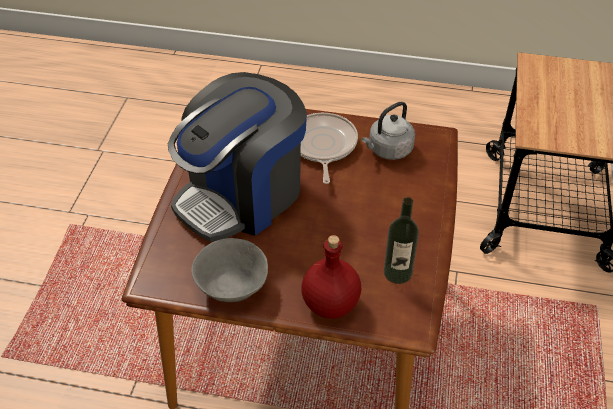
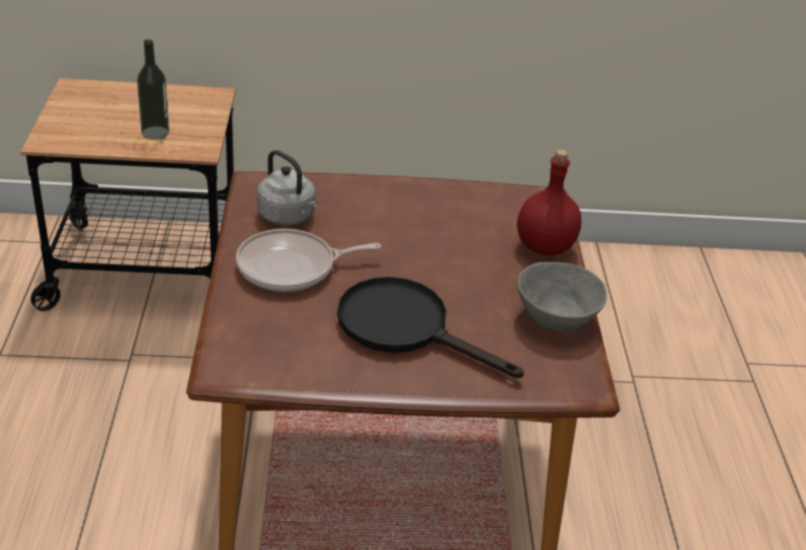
camera: 105 degrees left, 10 degrees down
coffee machine [168,72,307,242] -> black frying pan [337,277,524,378]
bottle [384,197,419,284] -> bottle moved to [137,39,169,140]

